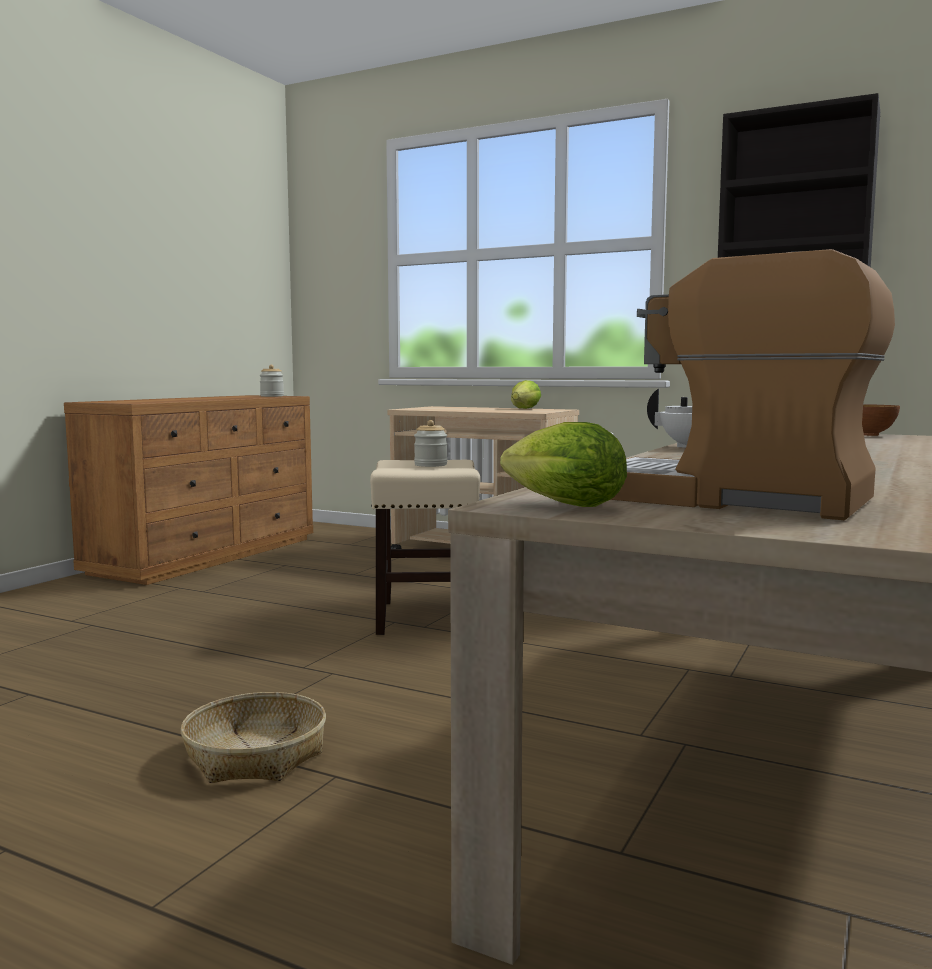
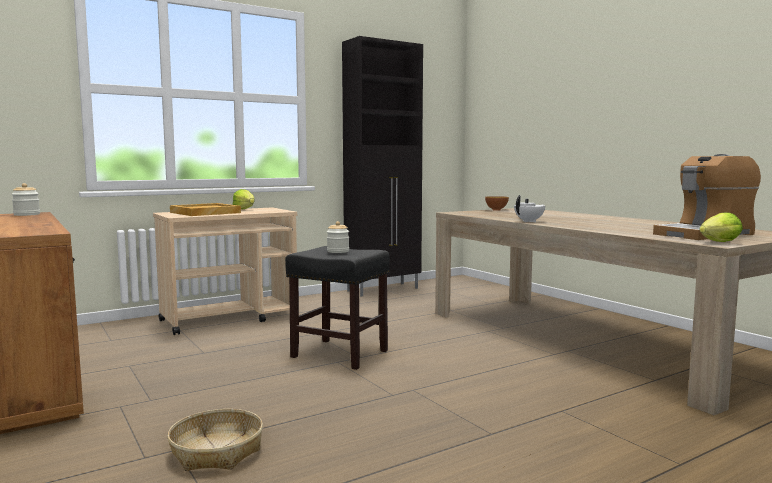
camera: 60 degrees left, 0 degrees up
basket [181,692,326,783] -> basket moved to [167,409,263,471]
beige stool [370,460,480,635] -> black stool [285,246,390,370]
none -> beige tray [170,203,241,216]

